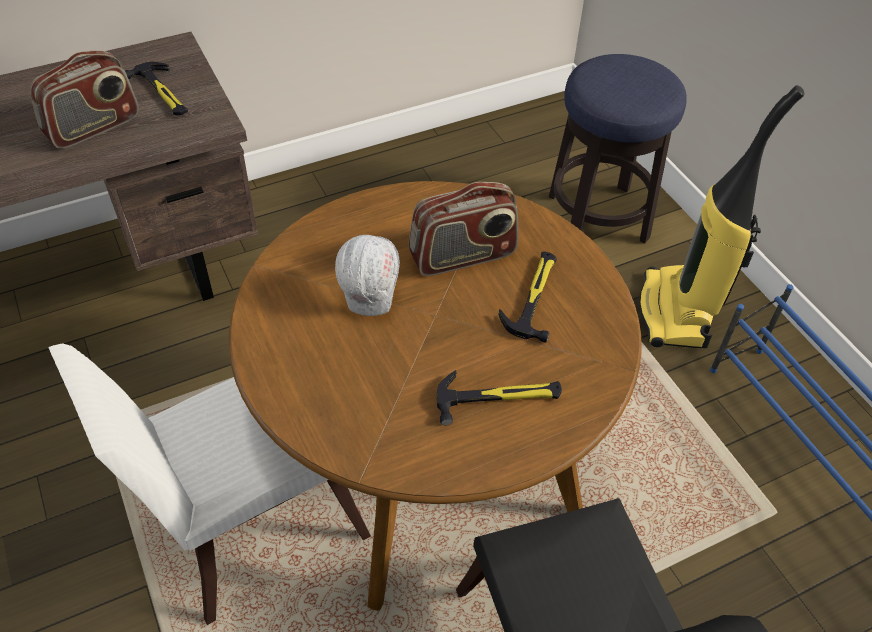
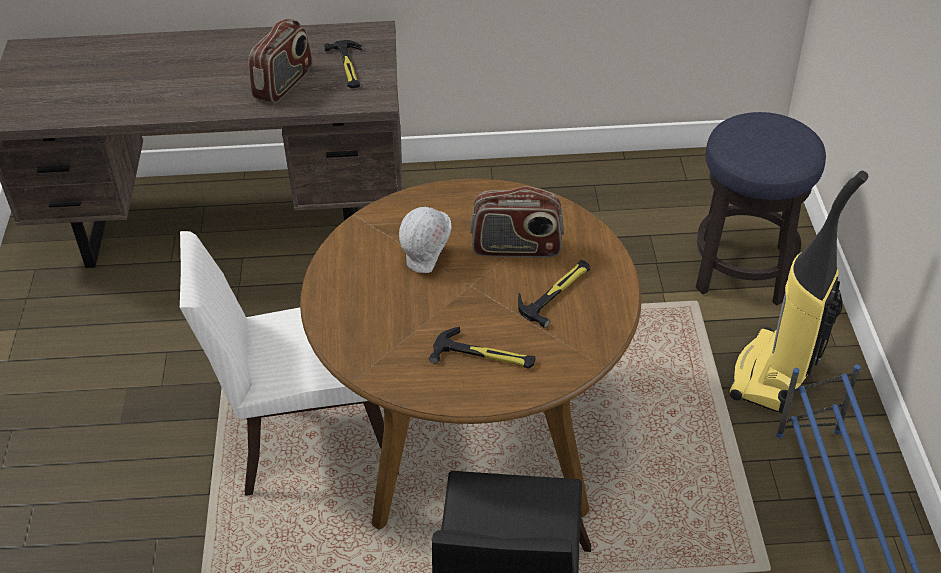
camera: 25 degrees right, 5 degrees down
radio [30,51,139,149] -> radio turned 45 degrees counterclockwise [248,19,312,103]

